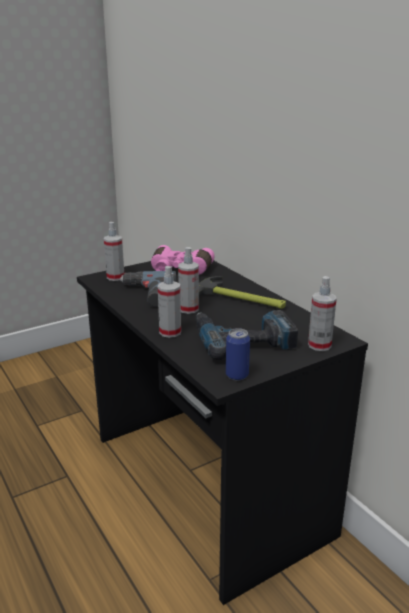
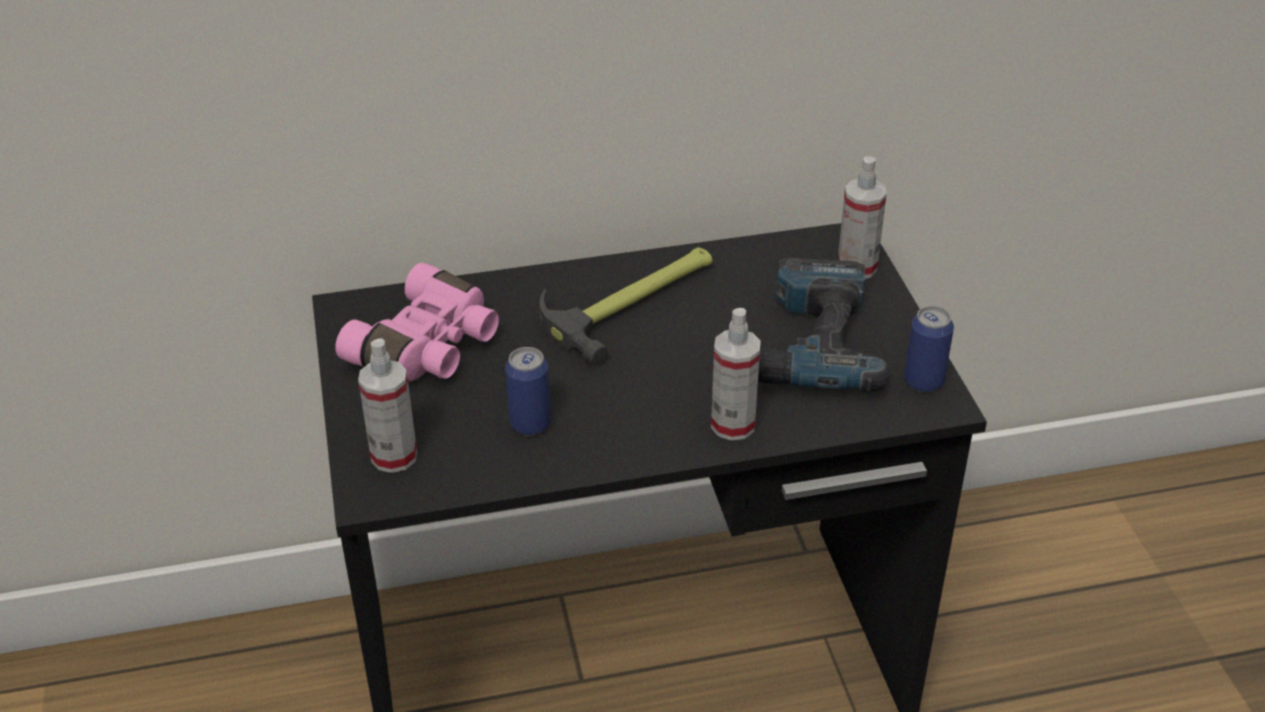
camera: 70 degrees left, 15 degrees up
power drill [120,271,176,307] -> can [505,347,551,436]
spray bottle [178,247,199,314] -> none

